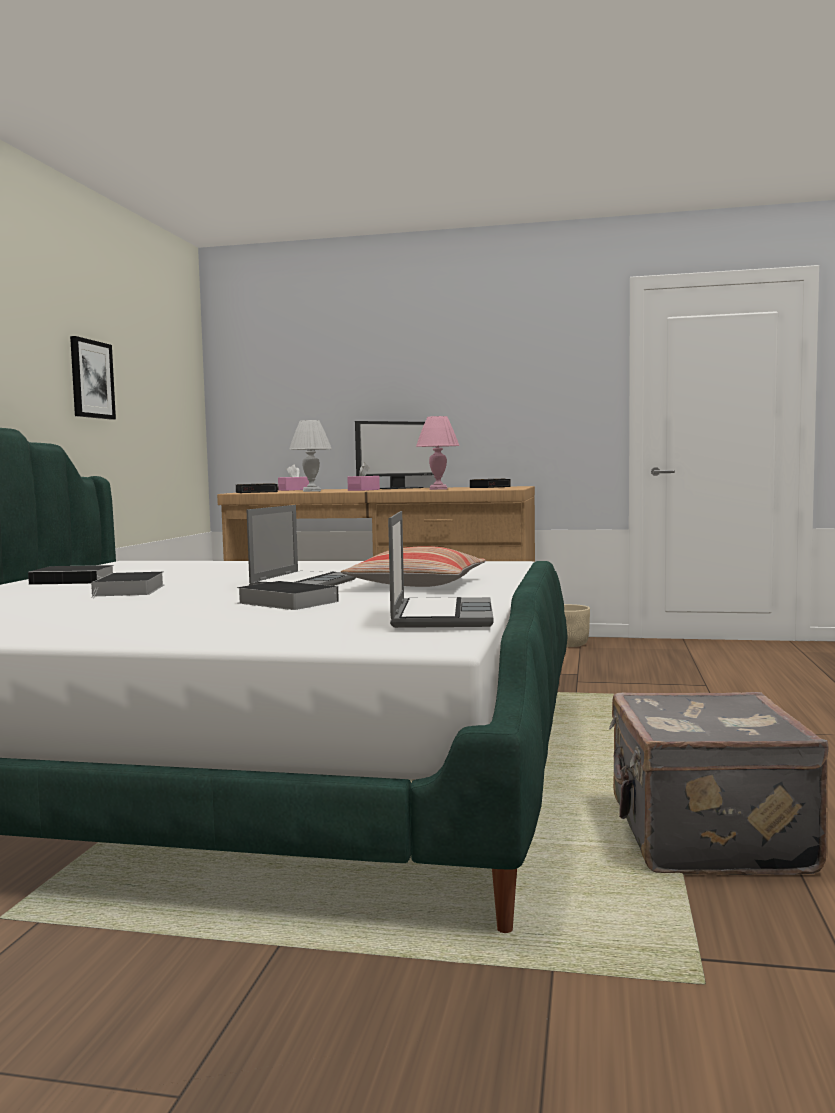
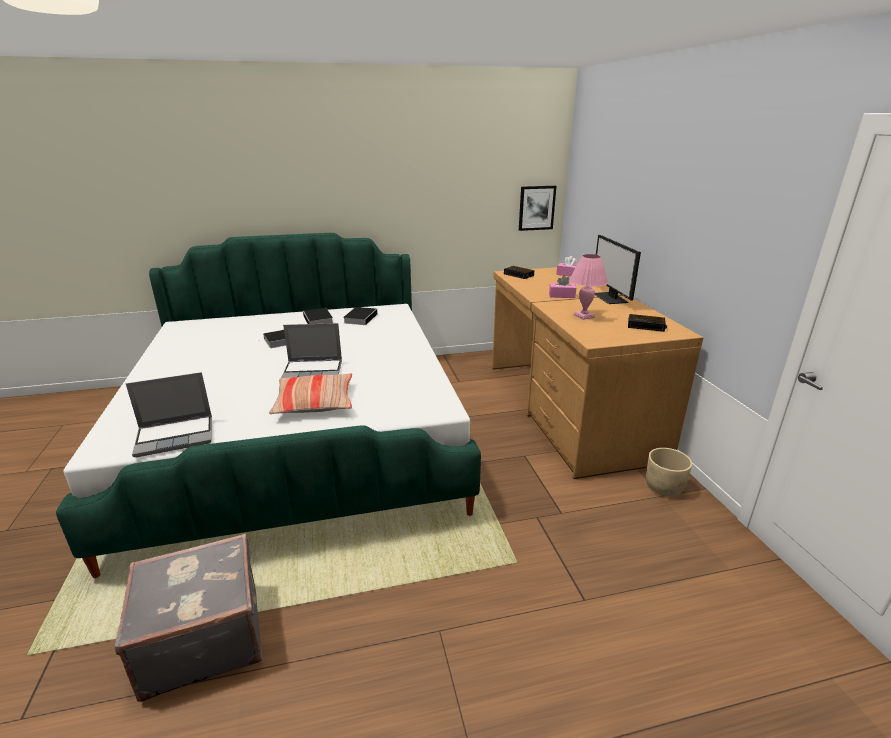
camera: 65 degrees right, 20 degrees up
picture [70,336,116,420] -> picture moved to [519,186,556,231]
book [237,581,339,610] -> book moved to [343,307,377,325]
white table lamp [289,420,332,492] -> none
monitor [355,421,436,489] -> monitor turned 45 degrees clockwise [595,235,641,304]

